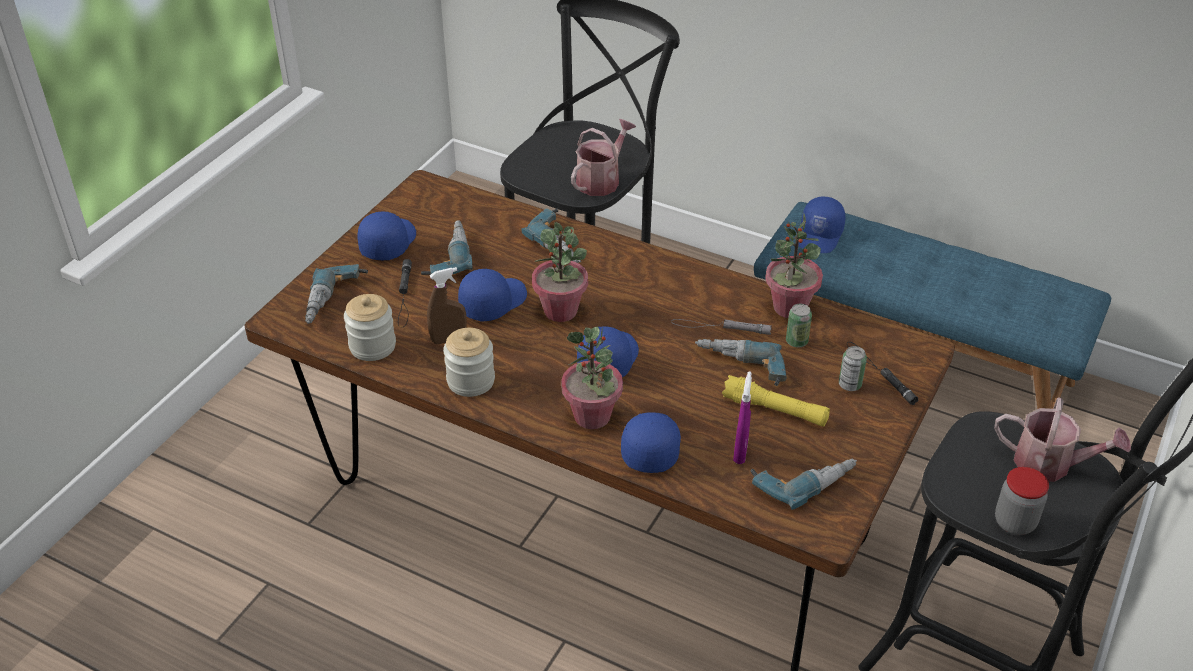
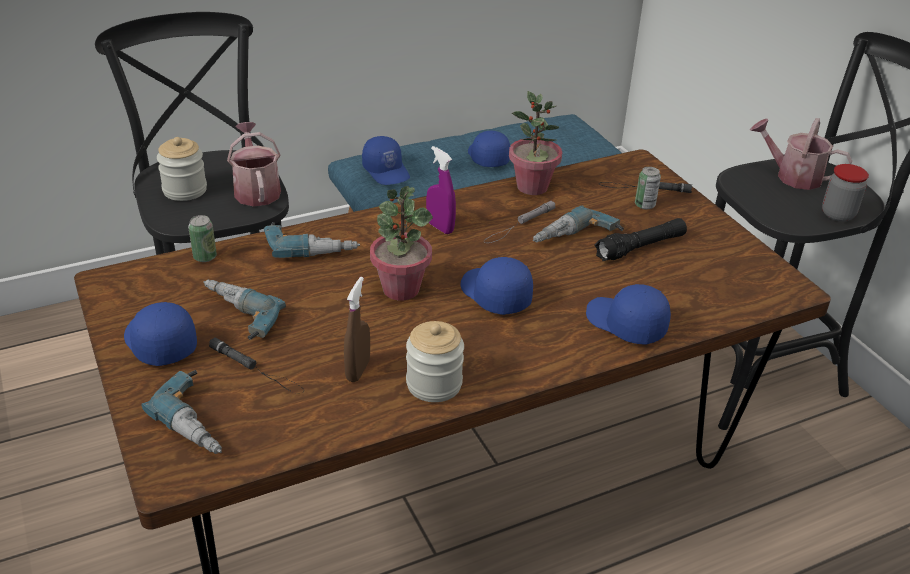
camera: 55 degrees left, 5 degrees down
jar [344,294,396,361] -> jar moved to [157,137,207,201]
blue cap [458,269,527,322] -> blue cap moved to [468,131,510,167]
potted plant [561,327,623,429] -> none
yellow flashlight [722,375,830,427] -> black flashlight [594,218,687,261]
purple spray bottle [733,371,752,464] -> purple spray bottle moved to [426,146,456,234]
power drill [750,459,857,510] -> none
can [786,304,812,347] -> can moved to [188,215,217,262]
watering can [994,397,1131,482] -> watering can turned 120 degrees counterclockwise [750,118,853,190]

